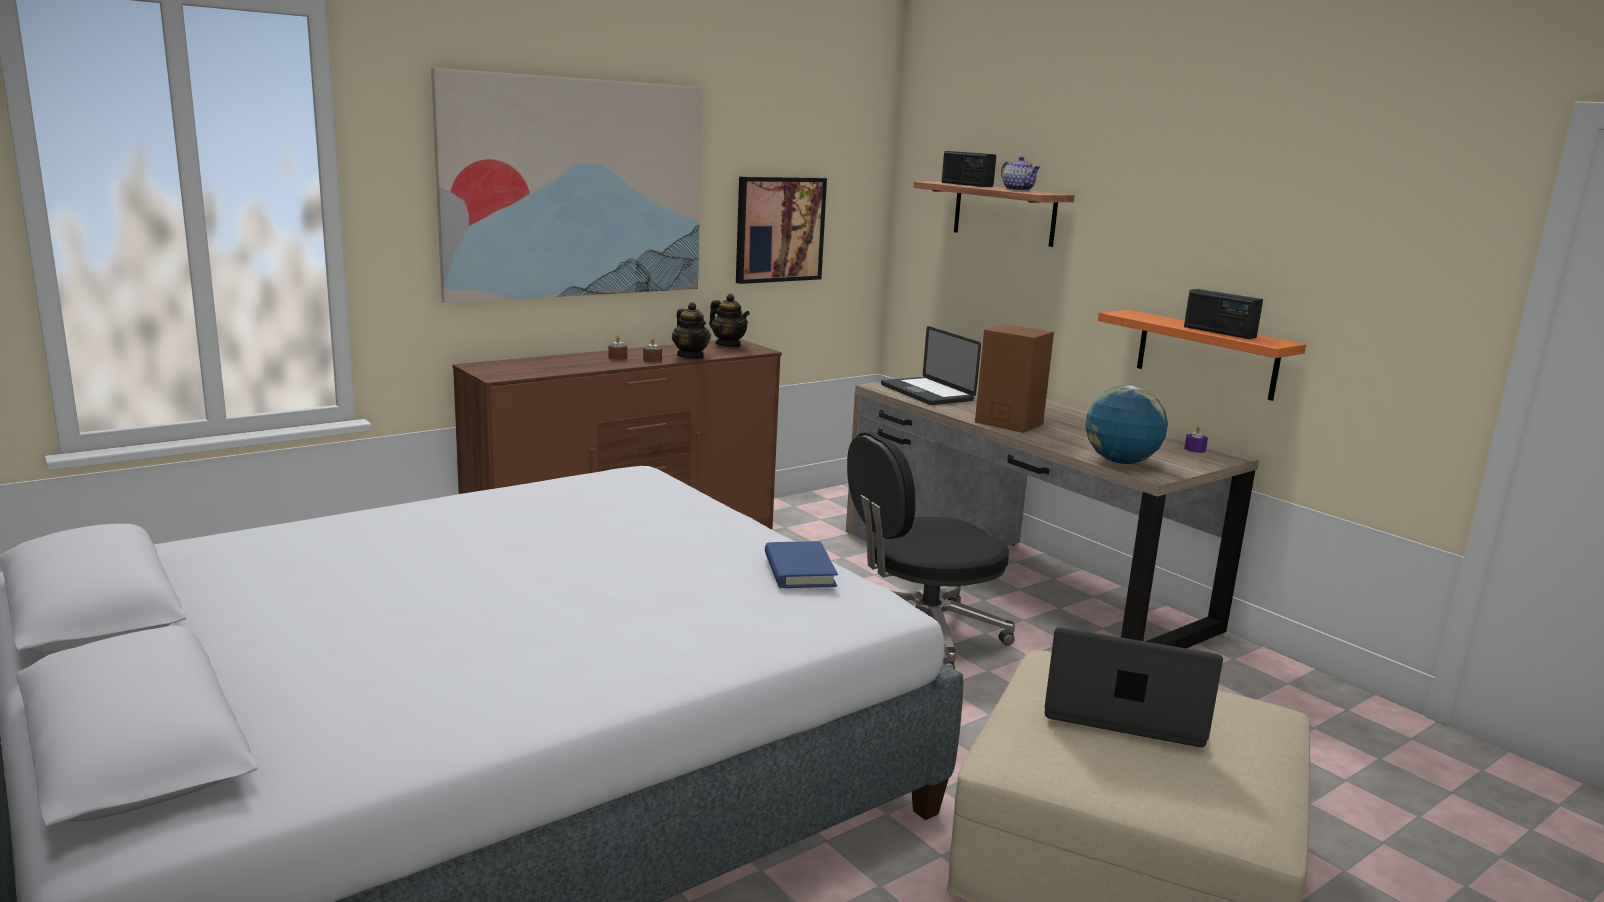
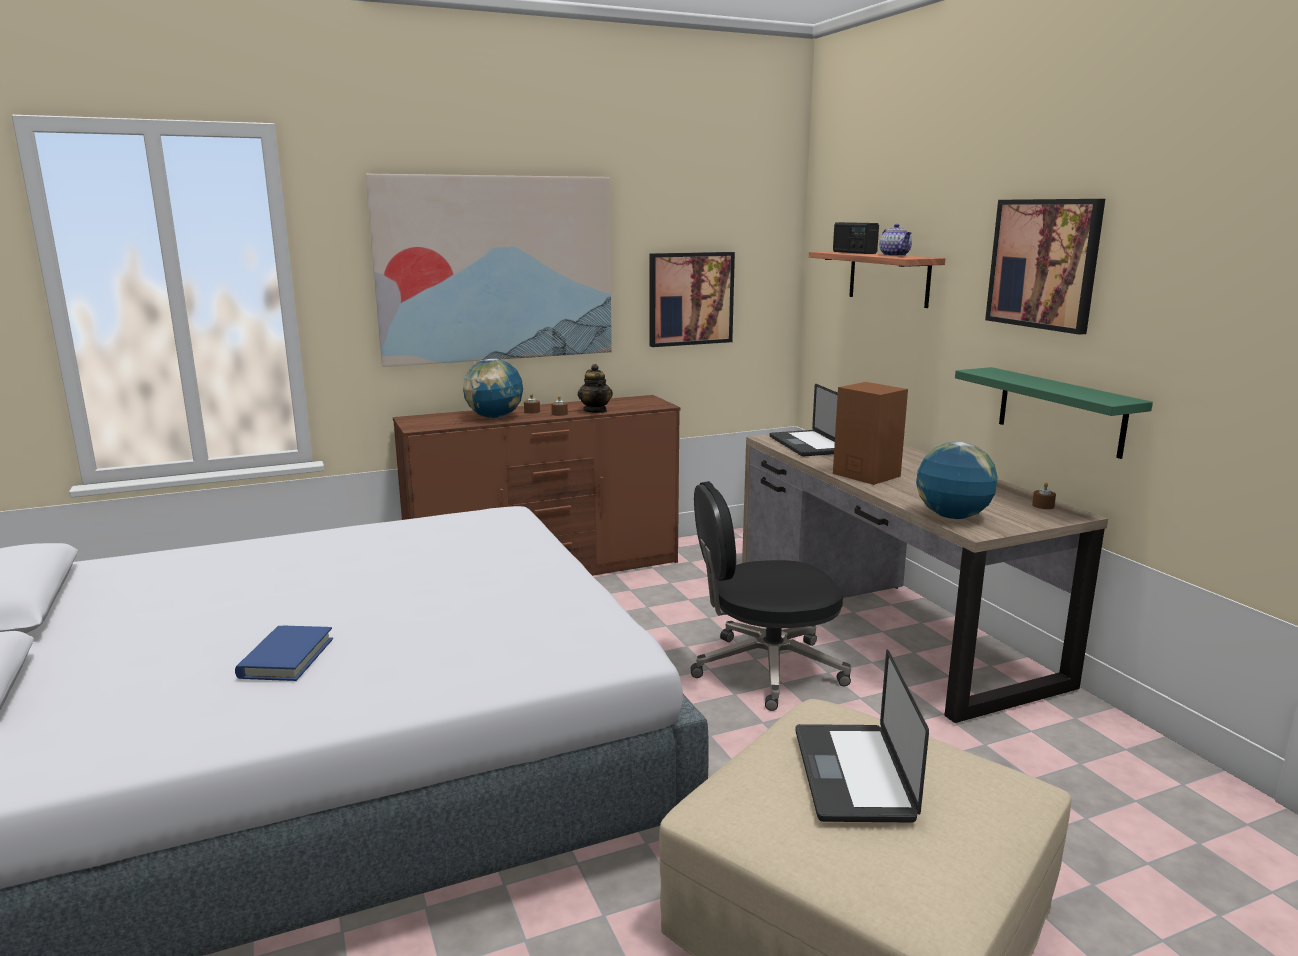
camera: 15 degrees right, 0 degrees up
teapot [709,294,750,347] -> none
blue book [765,541,838,588] -> blue book moved to [235,626,333,681]
laptop [1045,627,1223,747] -> laptop turned 120 degrees counterclockwise [795,649,929,822]
orange shelf [1098,310,1306,401] -> green shelf [955,367,1153,459]
radio [1184,289,1263,339] -> none
purple candle [1184,426,1208,453] -> brown candle [1032,483,1056,509]
none -> globe [463,359,523,418]
none -> picture [985,199,1105,335]

